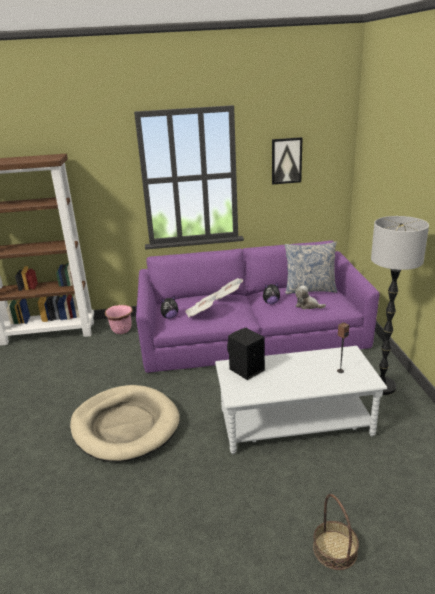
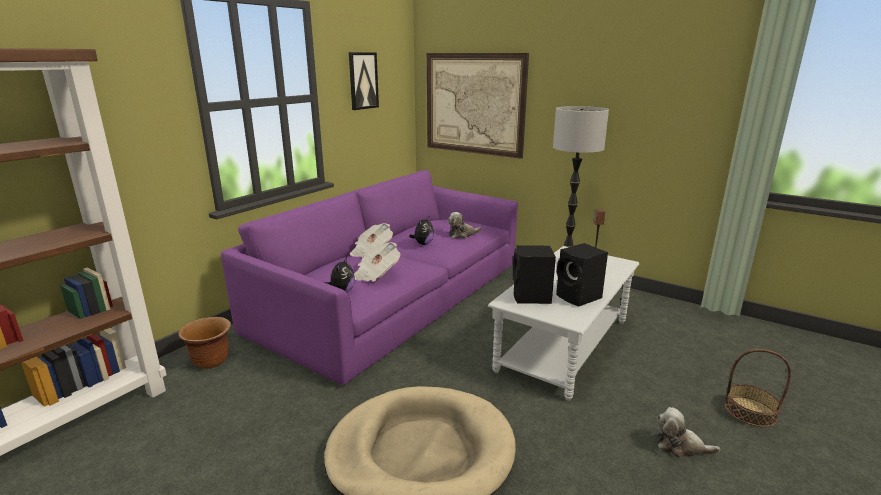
camera: 50 degrees left, 5 degrees down
pink planter [105,305,133,334] -> brown planter [178,317,231,369]
pillow [285,241,337,294] -> none
none -> picture [427,53,529,159]
none -> black speaker [556,243,608,307]
none -> plush toy [657,407,720,458]

